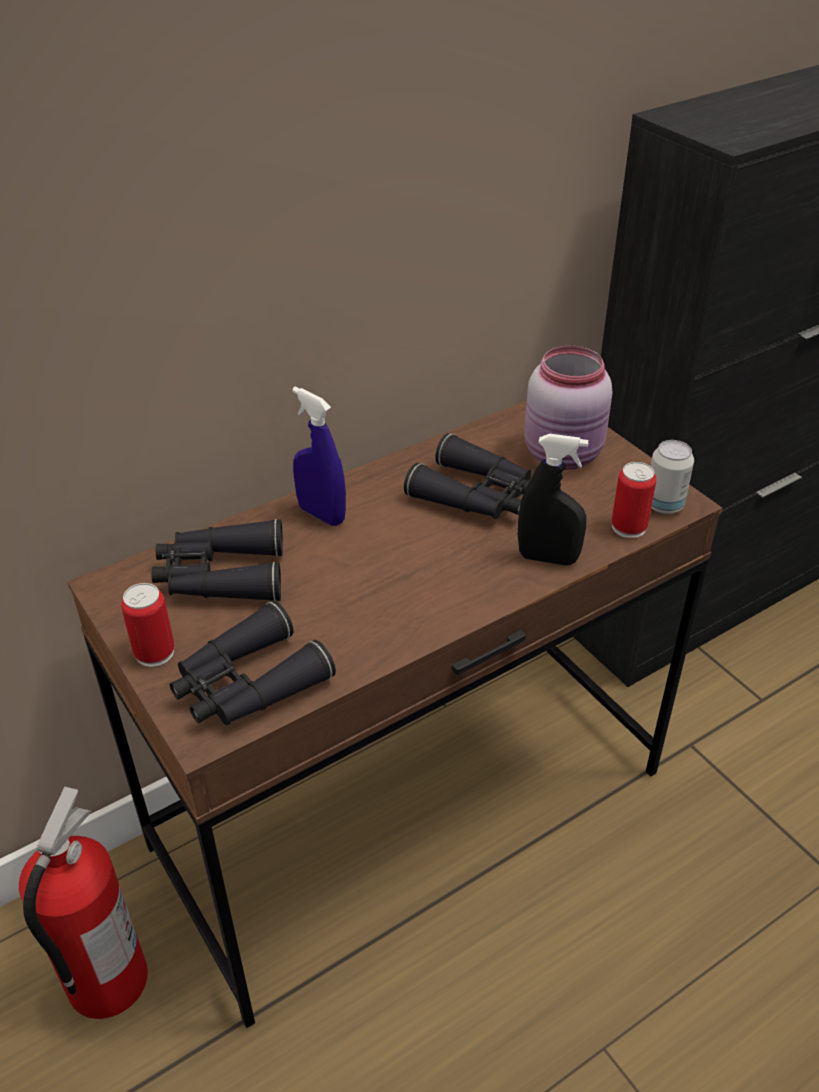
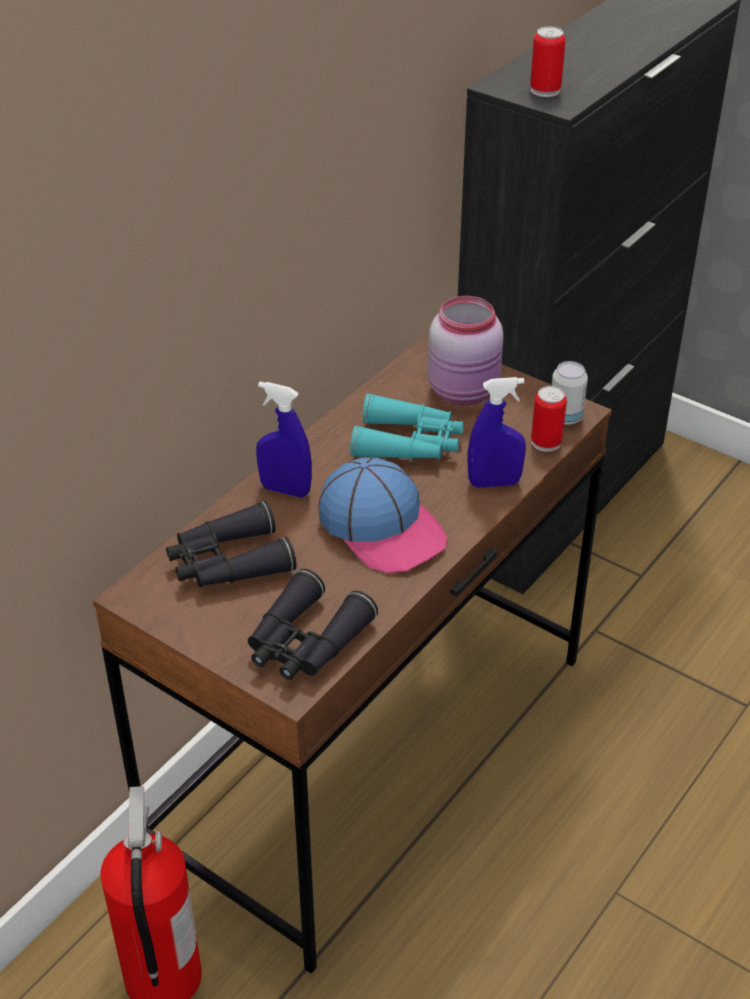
camera: 20 degrees left, 0 degrees up
can [121,583,175,667] -> can moved to [530,26,566,97]
black binoculars [404,433,531,519] -> turquoise binoculars [350,393,464,460]
black spray bottle [518,434,589,565] -> blue spray bottle [468,377,526,488]
none -> cap [318,457,447,573]

